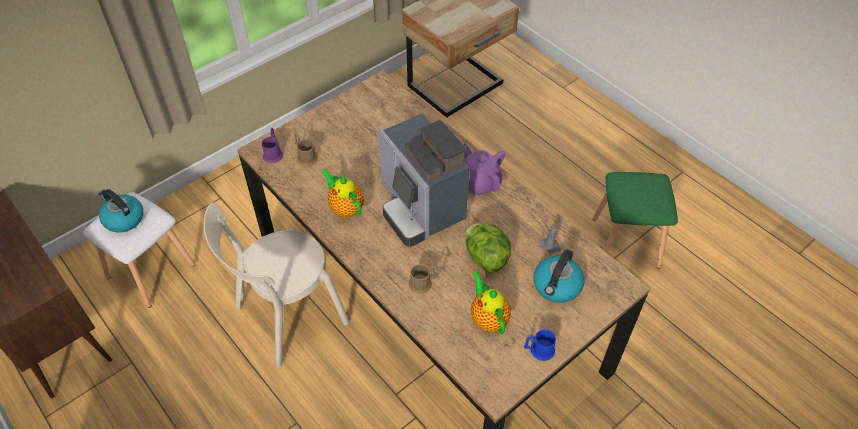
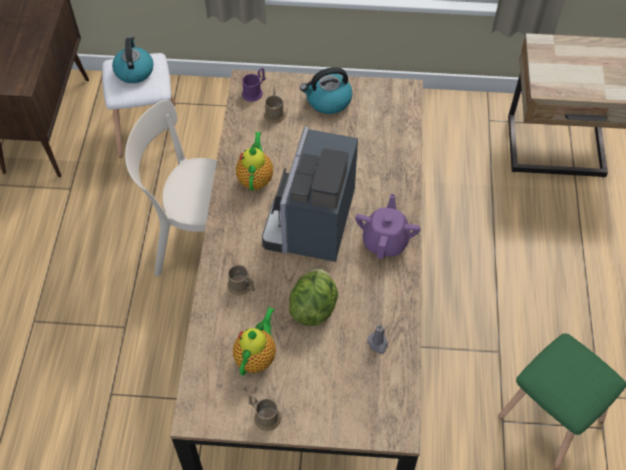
camera: 45 degrees right, 5 degrees up
blue mug [524,329,556,361] -> brown mug [248,394,281,431]
kettle [533,249,584,303] -> kettle moved to [300,67,353,114]

